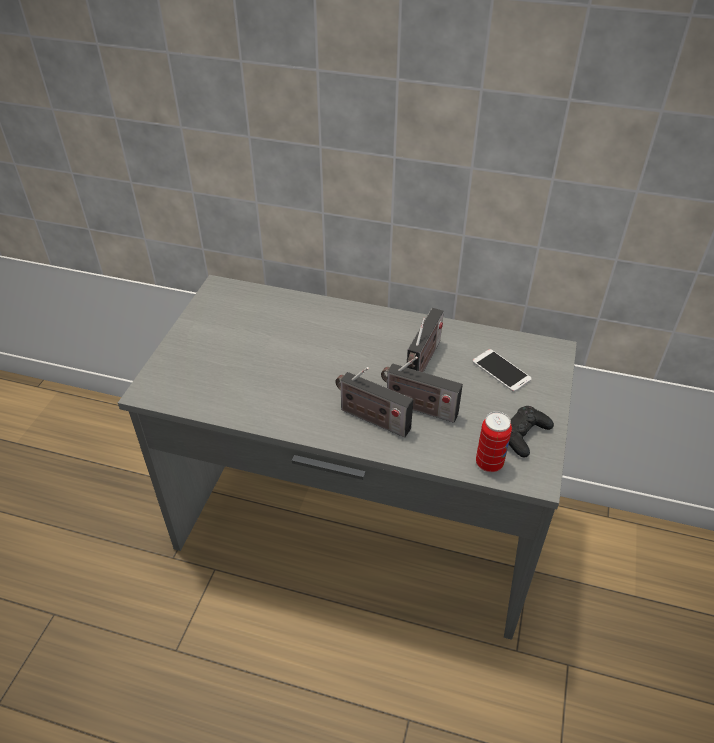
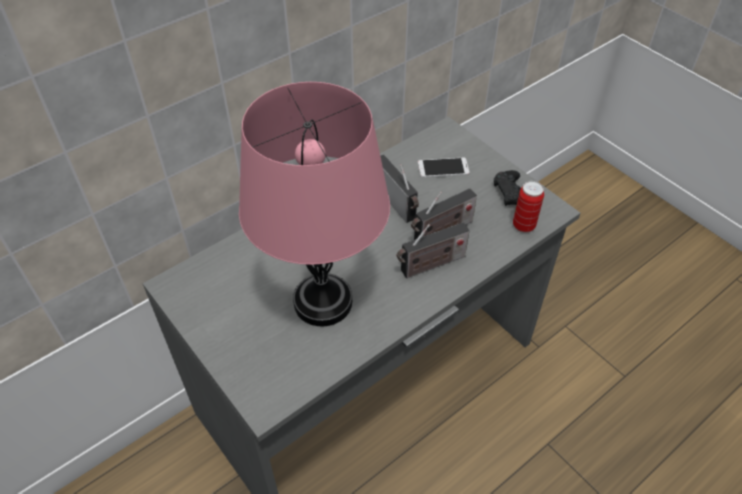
camera: 55 degrees left, 5 degrees up
none -> pink table lamp [239,82,390,326]

